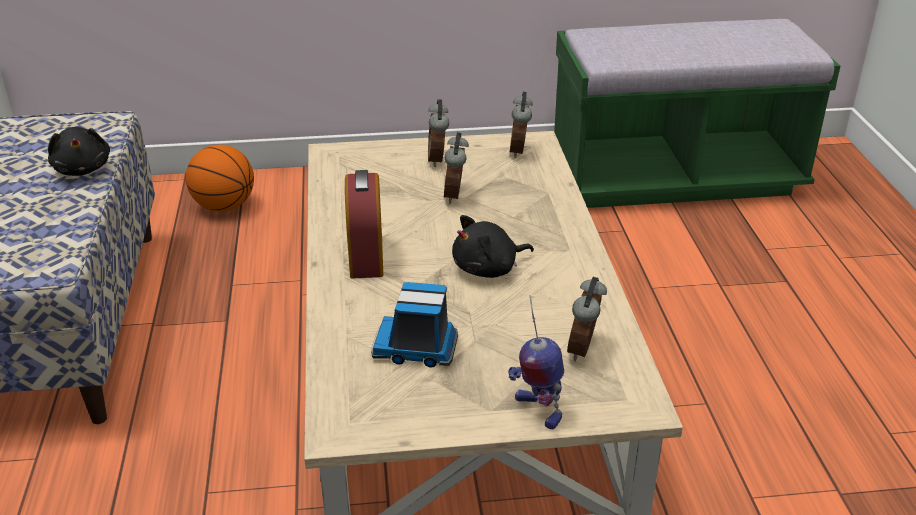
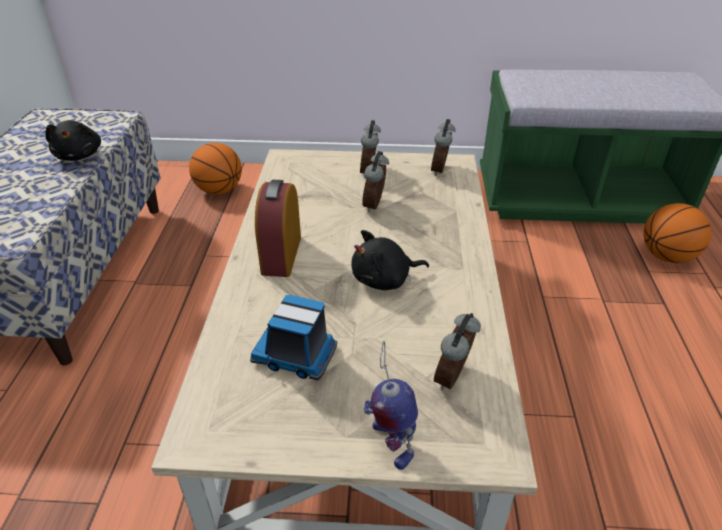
camera: 10 degrees right, 5 degrees up
none -> basketball [644,203,711,263]

